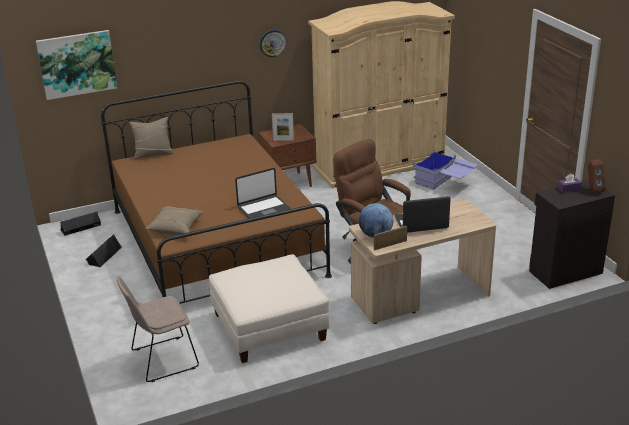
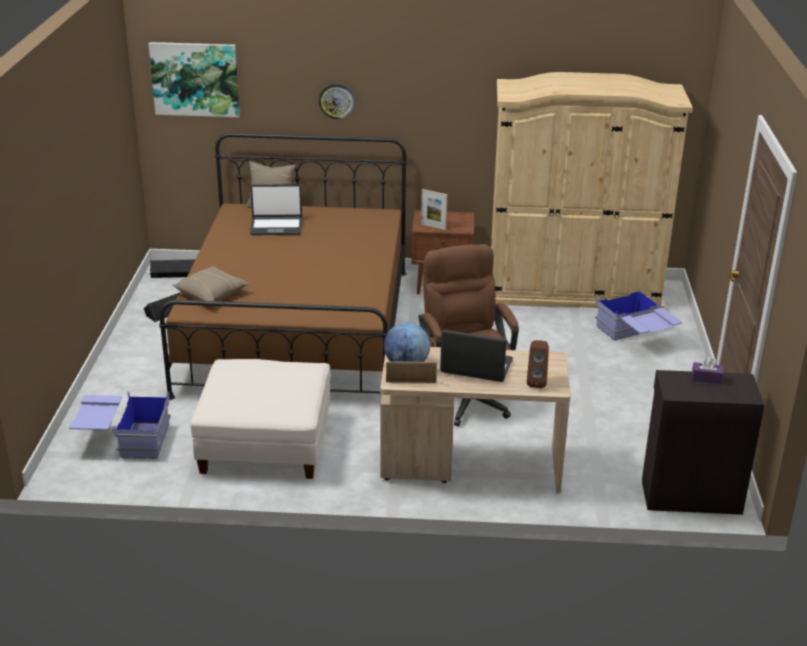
camera: 25 degrees right, 0 degrees up
beige chair [117,276,199,382] -> blue storage box [69,391,171,459]
laptop [235,168,291,218] -> laptop moved to [250,184,302,235]
wall clock [260,30,286,58] -> wall clock moved to [319,84,355,119]
brown speaker [588,160,606,193] -> brown speaker moved to [527,340,549,388]

